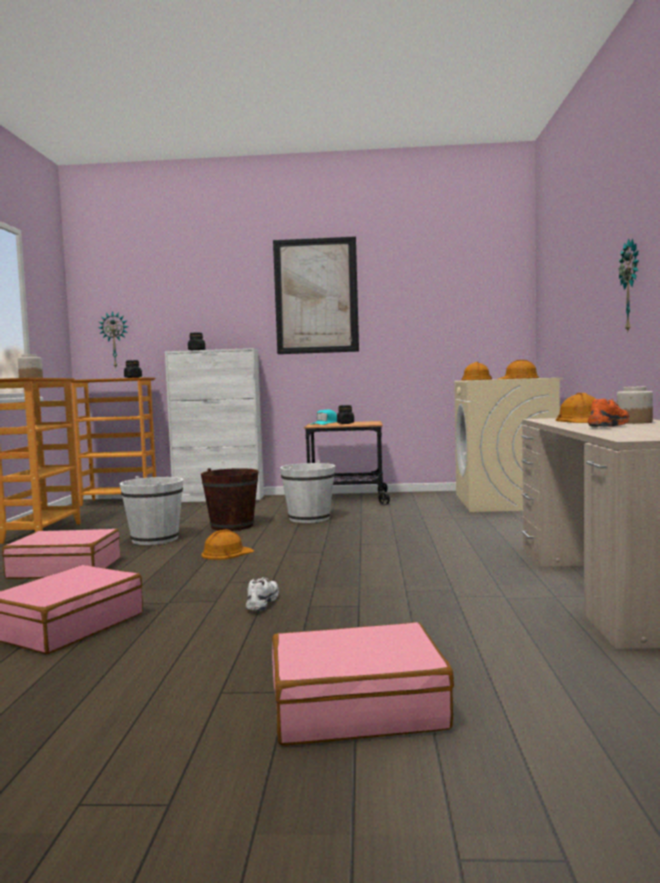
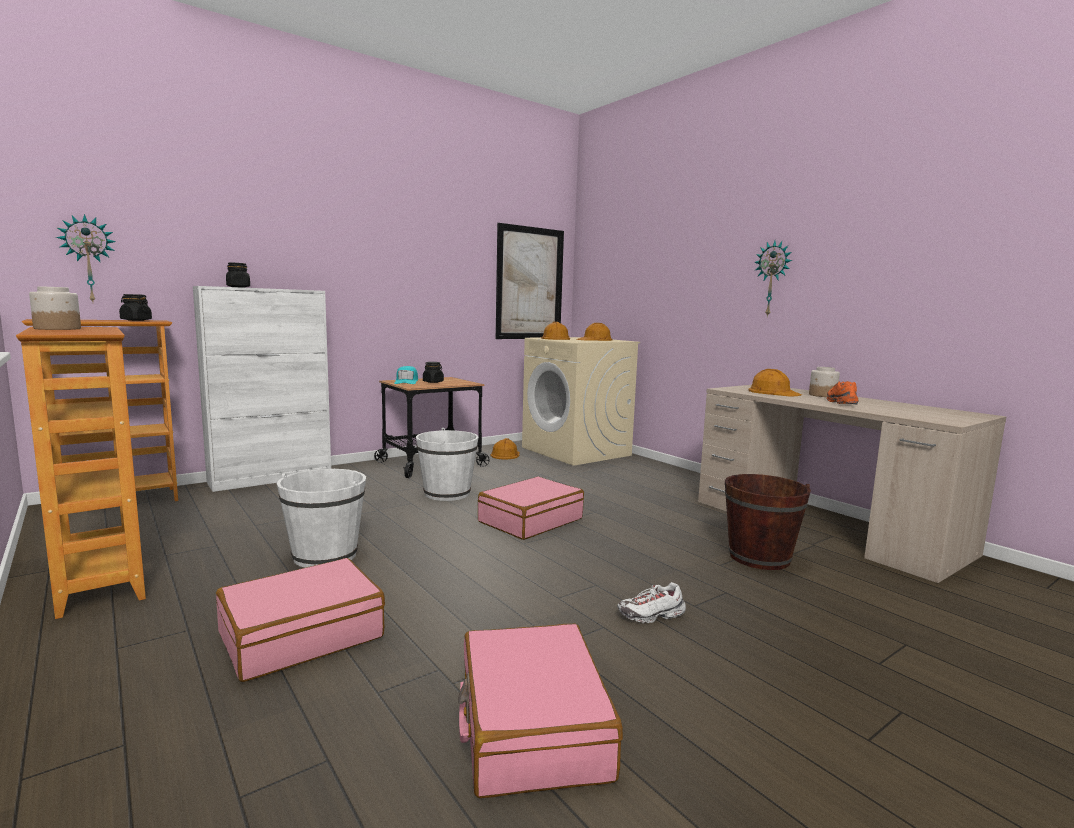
camera: 40 degrees left, 5 degrees up
brown bucket [201,468,259,531] -> brown bucket moved to [725,474,811,570]
orange hard hat [201,530,254,560] -> orange hard hat moved to [490,438,520,459]
white shoe [246,577,279,611] -> white shoe turned 75 degrees counterclockwise [617,582,686,624]
pink suitcase [272,622,454,746] -> pink suitcase moved to [478,477,584,540]
picture [273,236,359,354] -> picture moved to [496,223,564,339]

